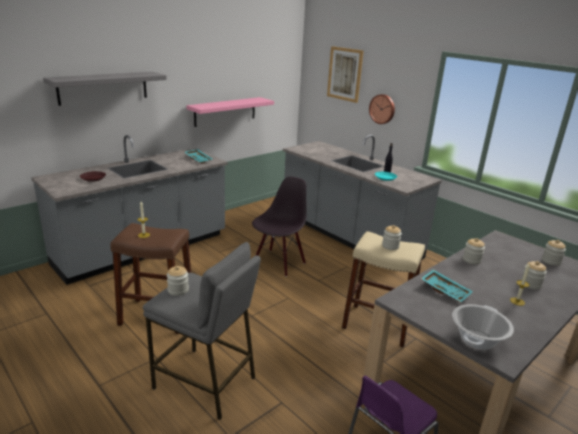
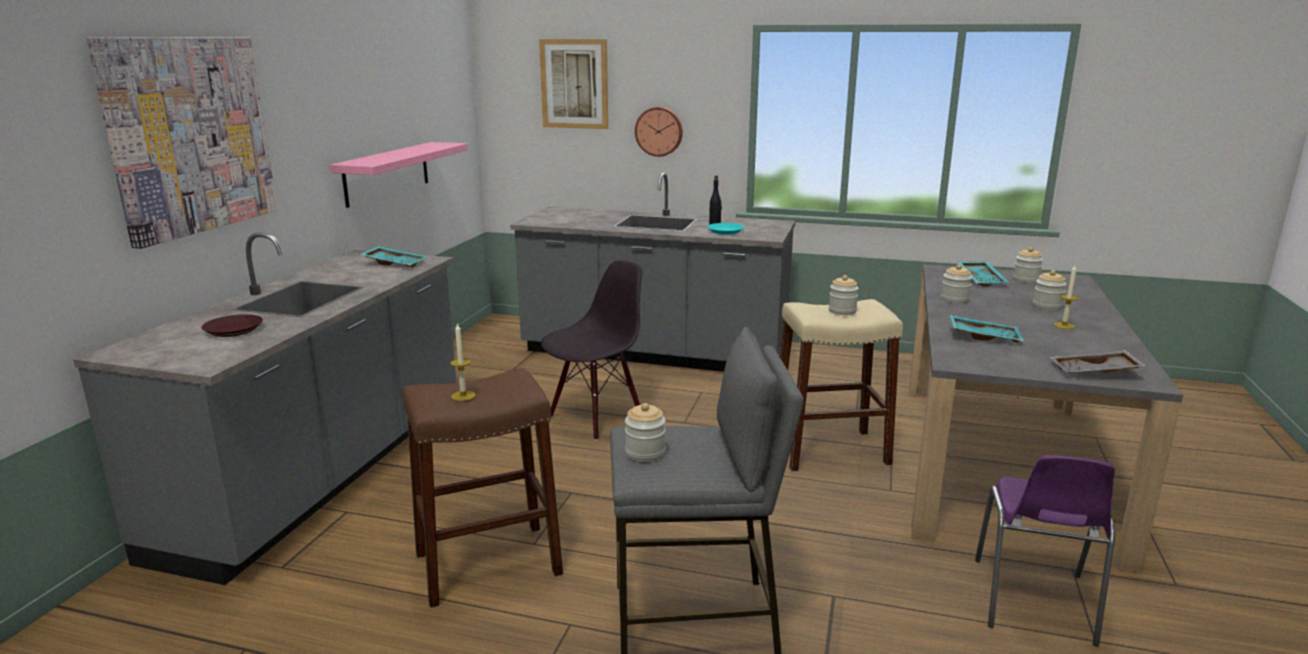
camera: 30 degrees left, 5 degrees down
grey shelf [43,72,167,106] -> picture [86,37,278,249]
black chair [252,177,307,277] -> black chair turned 45 degrees clockwise [541,260,643,441]
cooking pot [452,304,514,350] -> grey tray [1050,350,1147,374]
none -> turquoise tray [957,261,1009,287]

